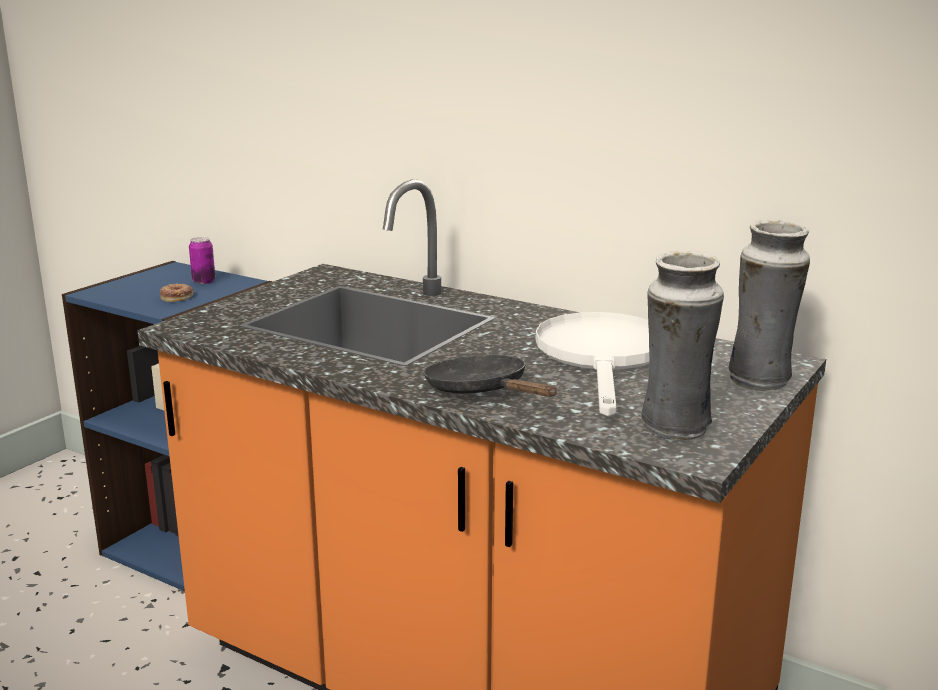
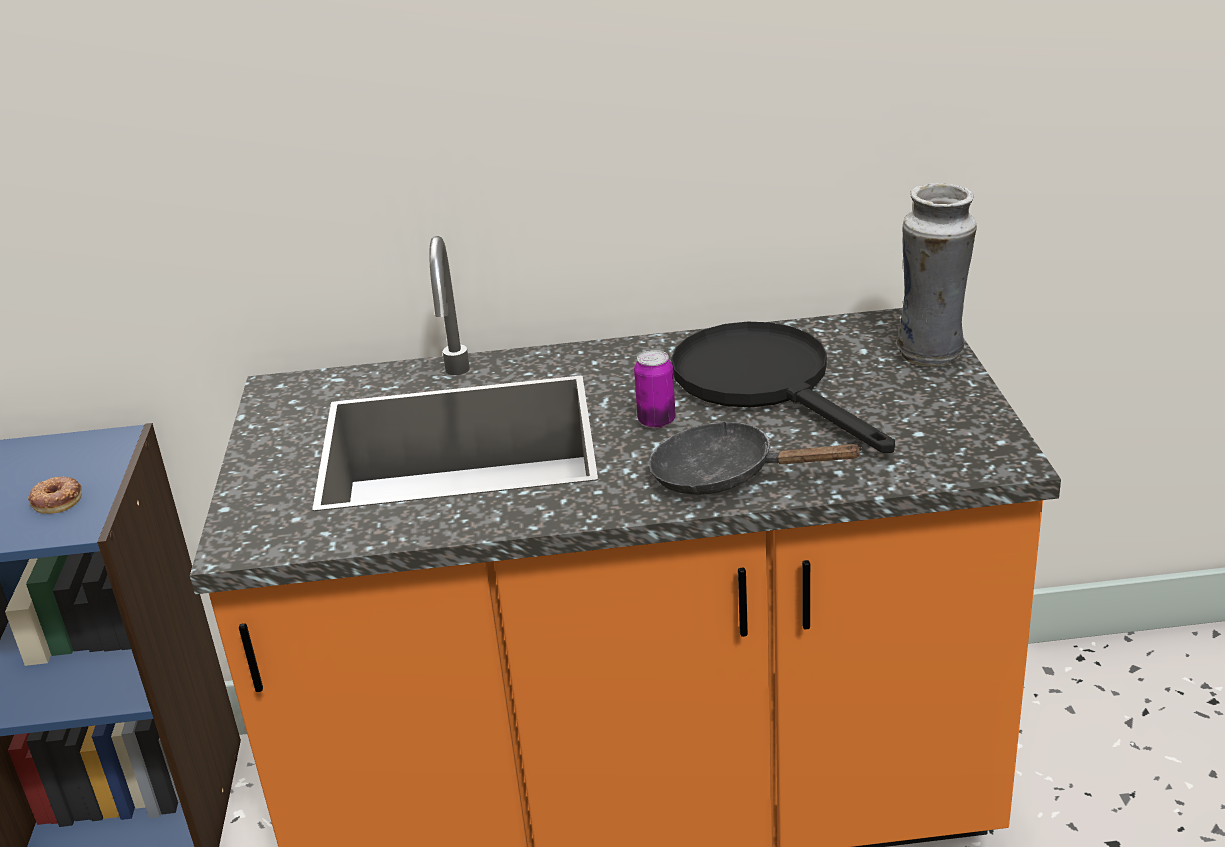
camera: 35 degrees left, 10 degrees up
can [189,237,215,284] -> can moved to [634,350,676,429]
white frying pan [536,312,649,416] -> black frying pan [671,322,895,453]
vase [641,251,724,440] -> none

